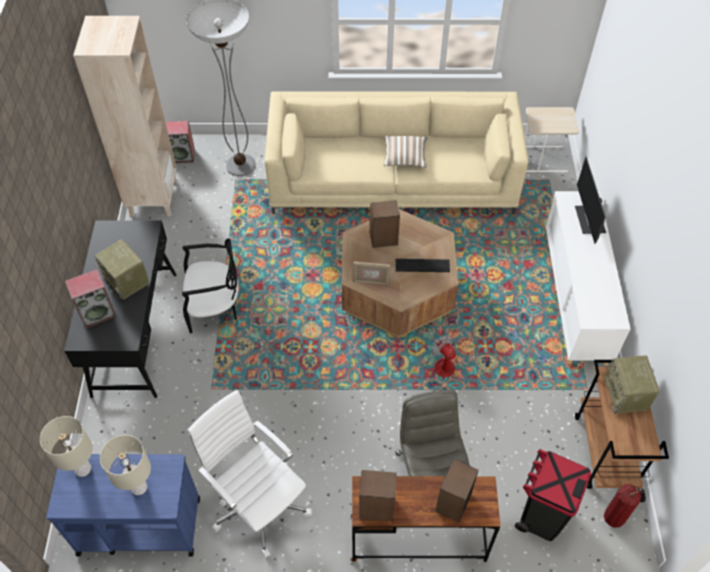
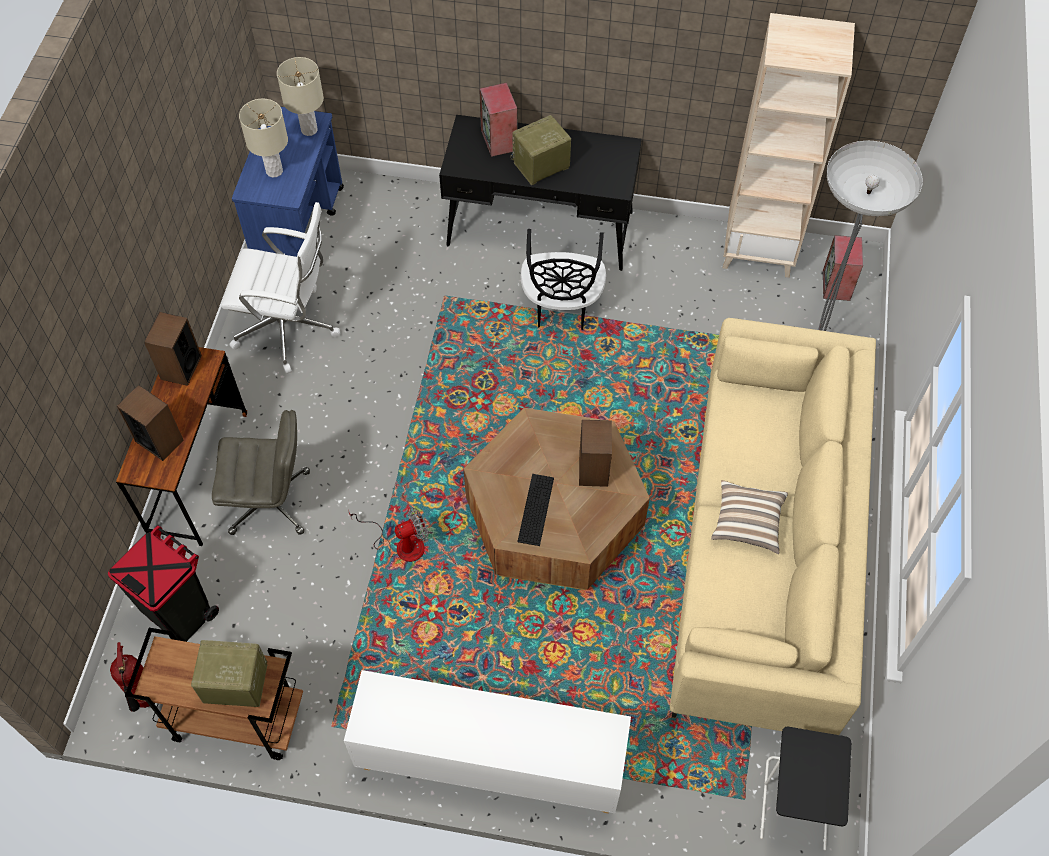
camera: 100 degrees right, 5 degrees up
white office chair [187,390,312,558] -> white office chair turned 45 degrees clockwise [221,202,340,374]
picture frame [352,261,390,285] -> none
beige side table [524,107,579,173] -> black side table [760,727,851,850]
monitor [575,156,606,244] -> none

